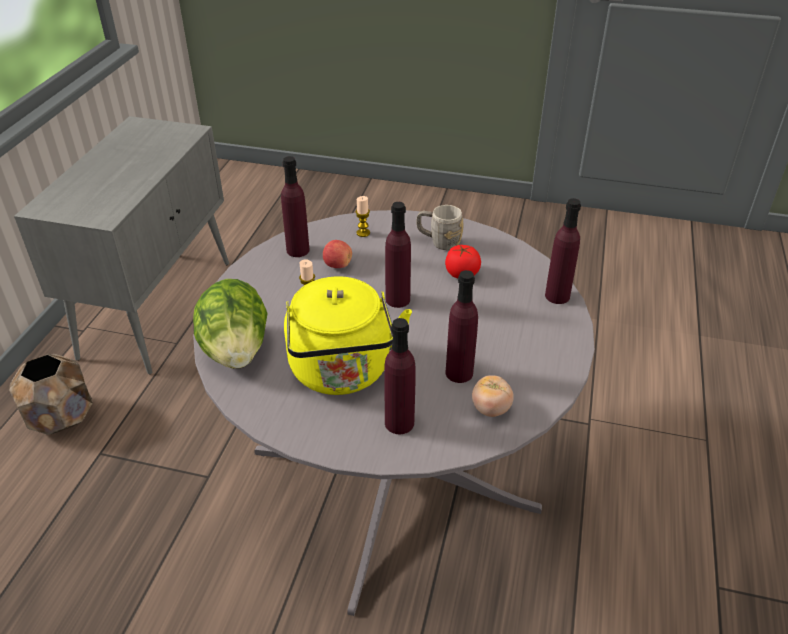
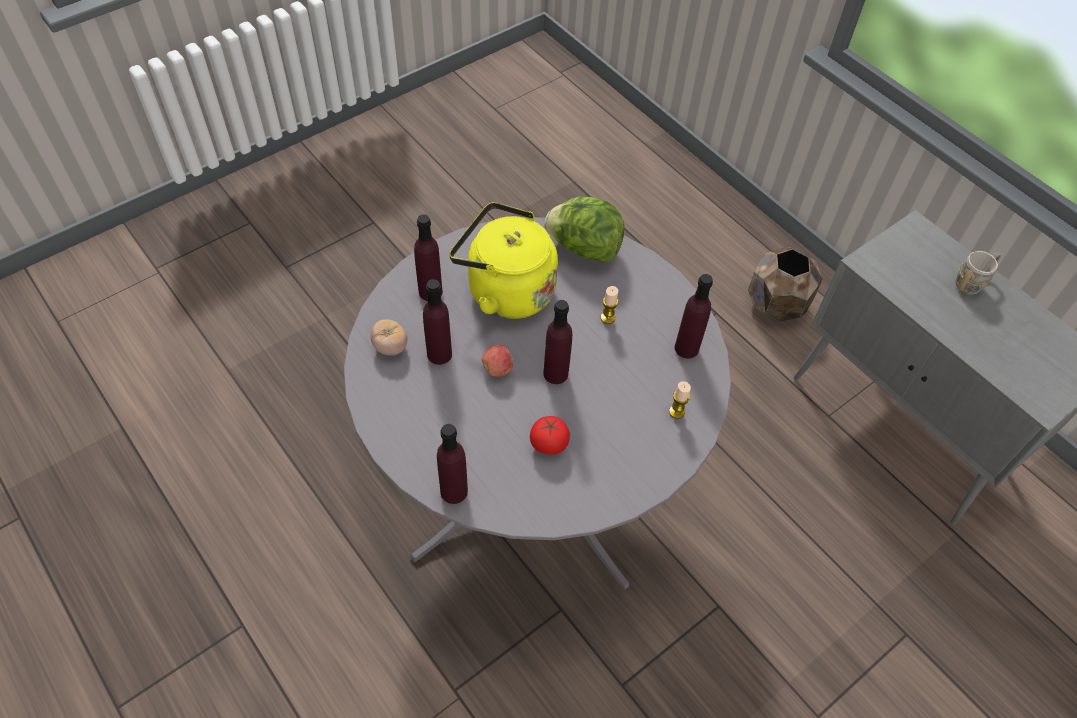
camera: 125 degrees right, 15 degrees up
apple [323,240,352,268] -> apple moved to [482,345,513,377]
grey mug [416,205,463,250] -> grey mug moved to [955,251,1001,295]

